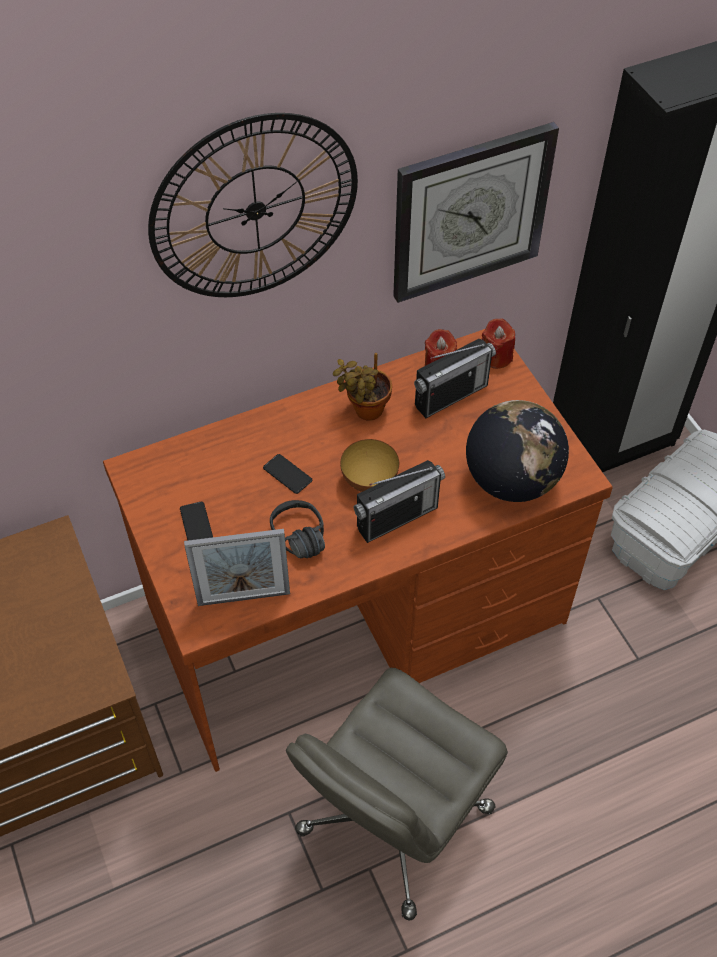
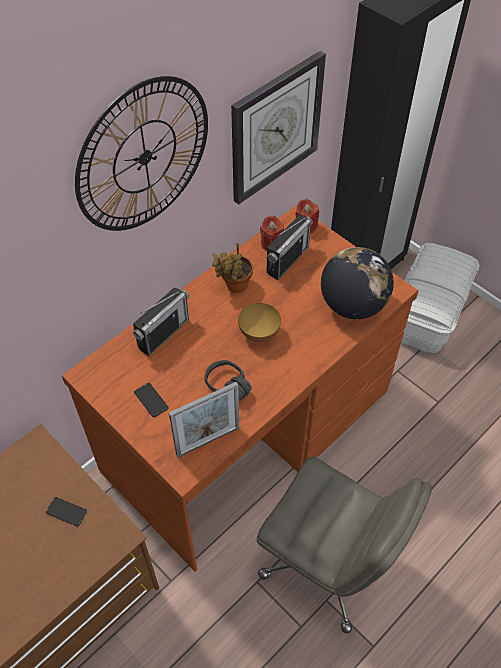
camera: 20 degrees left, 0 degrees up
phone [263,454,312,494] -> phone moved to [46,497,87,526]
grey office chair [286,668,508,920] -> grey office chair turned 75 degrees counterclockwise [257,457,432,633]
radio [354,460,445,543] -> radio moved to [133,288,189,356]

